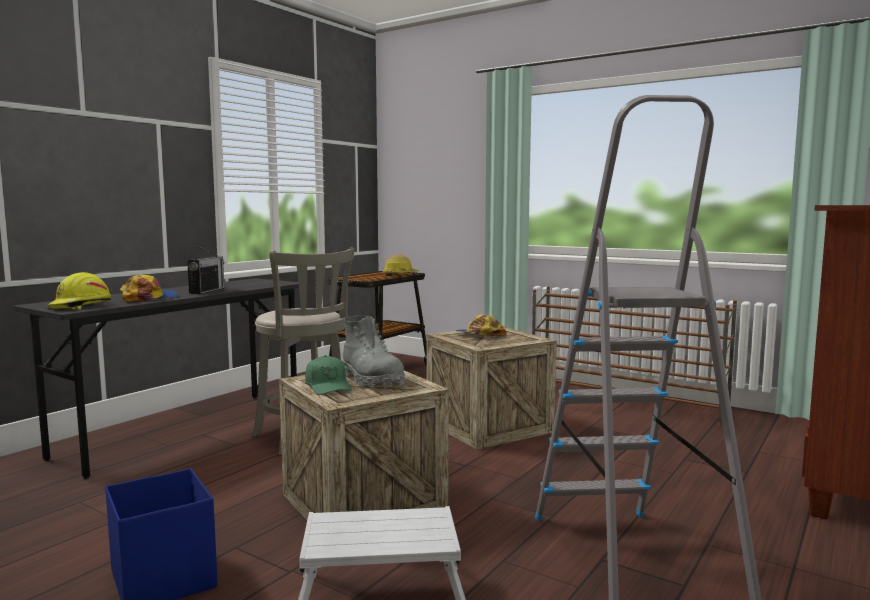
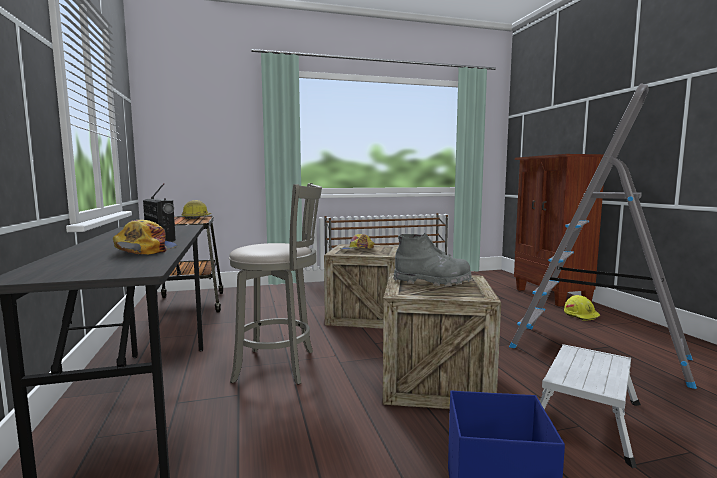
camera: 50 degrees left, 0 degrees up
yellow hard hat [47,272,111,309] -> yellow hard hat moved to [564,295,601,321]
green cap [305,355,352,395] -> none

